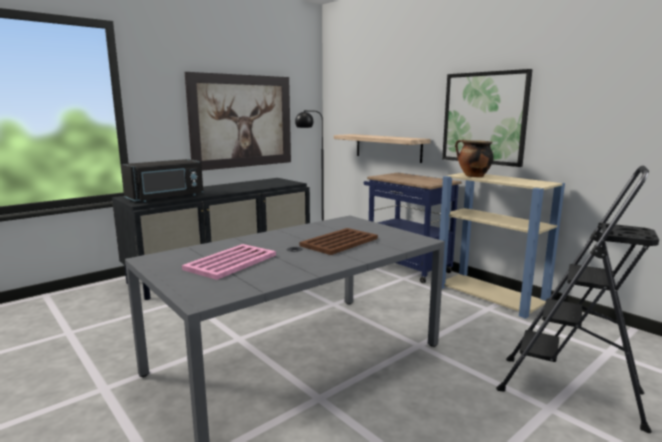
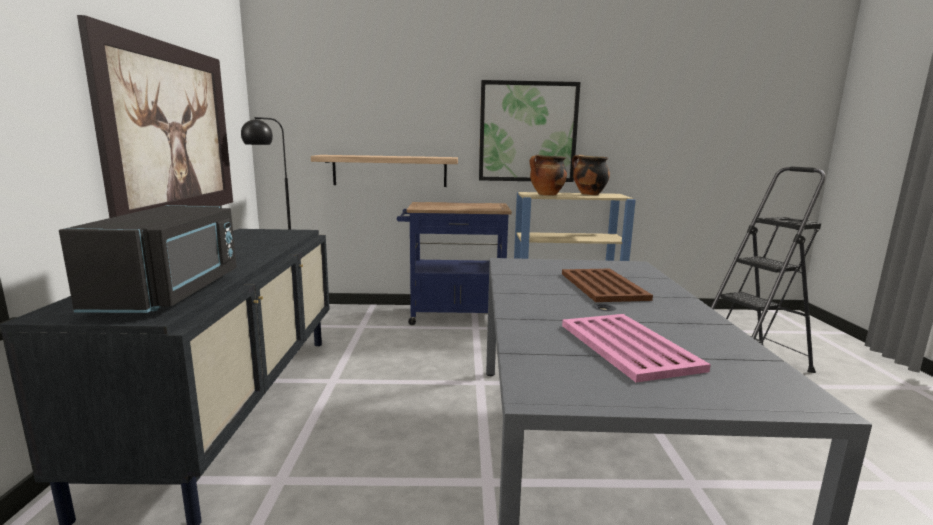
camera: 50 degrees left, 0 degrees up
none -> cooking pot [572,155,610,195]

